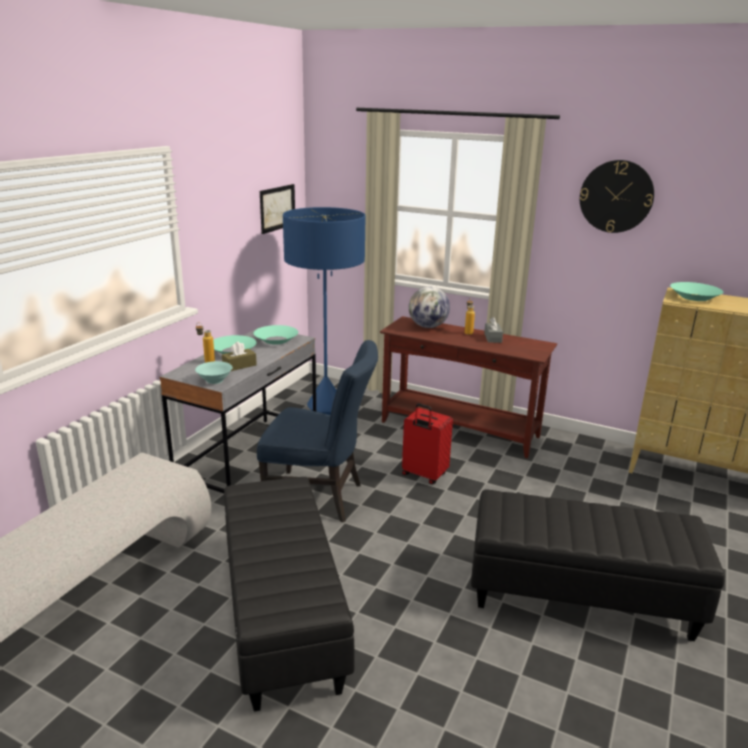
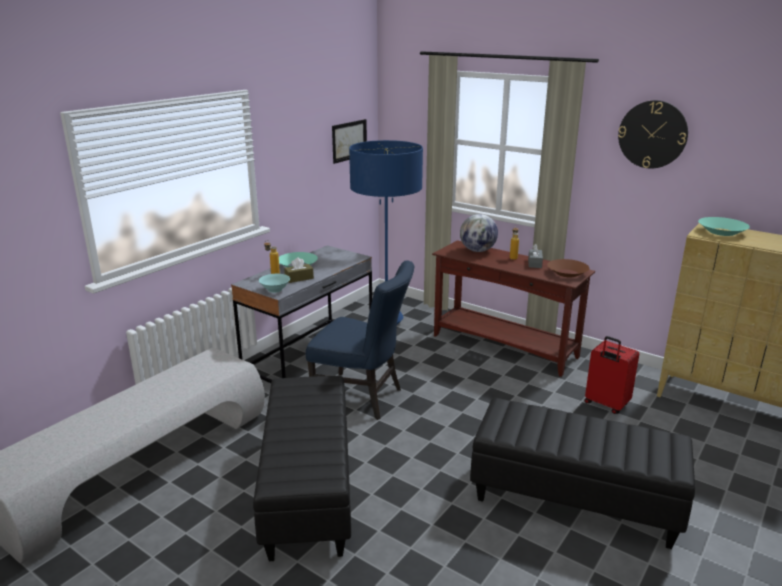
camera: 10 degrees right, 0 degrees up
turquoise bowl [253,325,298,345] -> none
red suitcase [402,403,453,484] -> red suitcase moved to [585,336,639,414]
none -> brown bowl [547,259,590,277]

